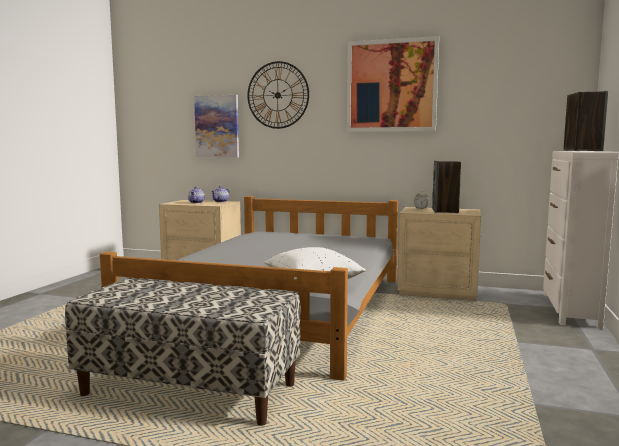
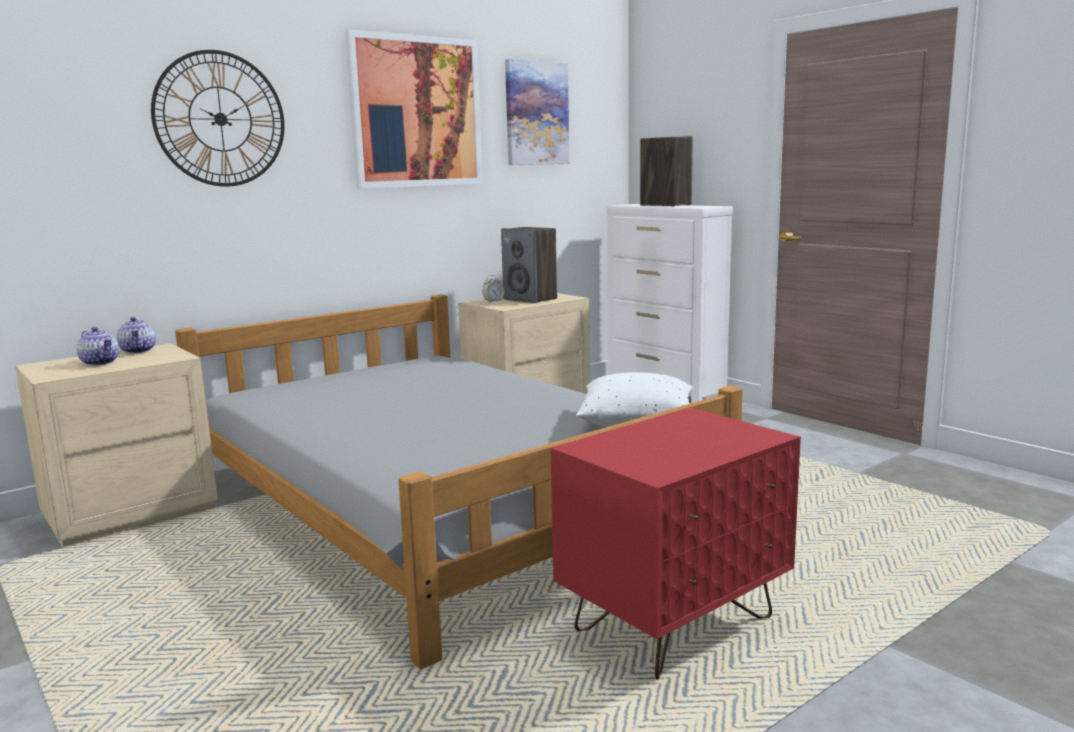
camera: 55 degrees left, 5 degrees up
bench [65,278,301,426] -> red nightstand [551,408,801,680]
picture [194,95,239,157] -> picture moved to [505,59,569,165]

